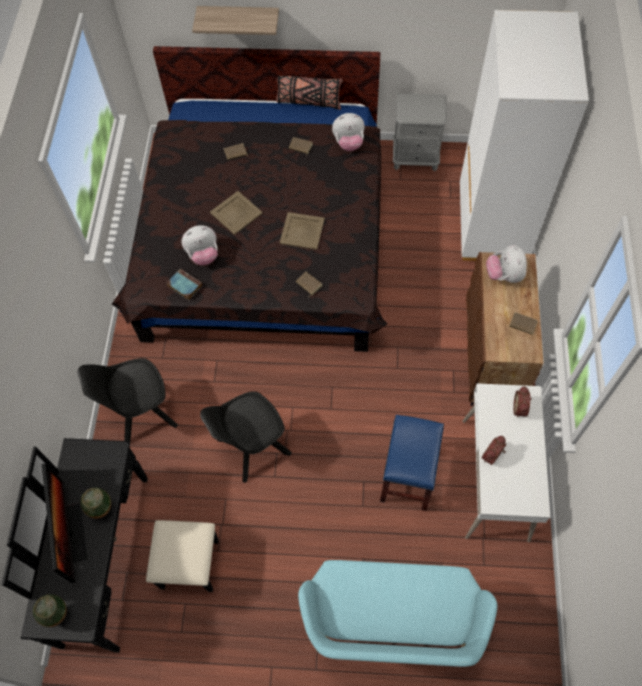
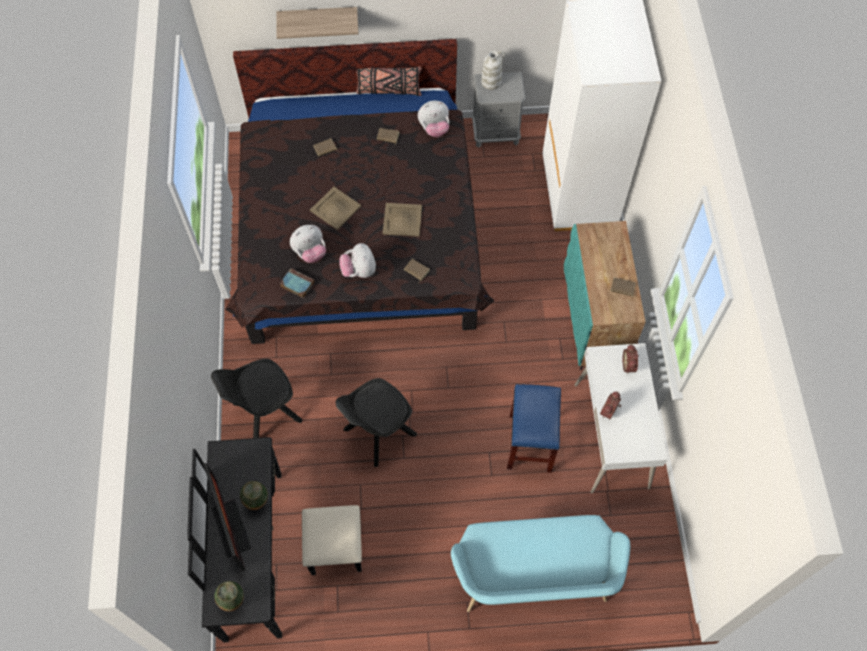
camera: 10 degrees left, 0 degrees up
brown cabinet [466,252,544,406] -> turquoise cabinet [564,221,645,370]
plush toy [486,245,527,283] -> plush toy moved to [339,243,376,278]
none -> white vase [481,51,505,90]

